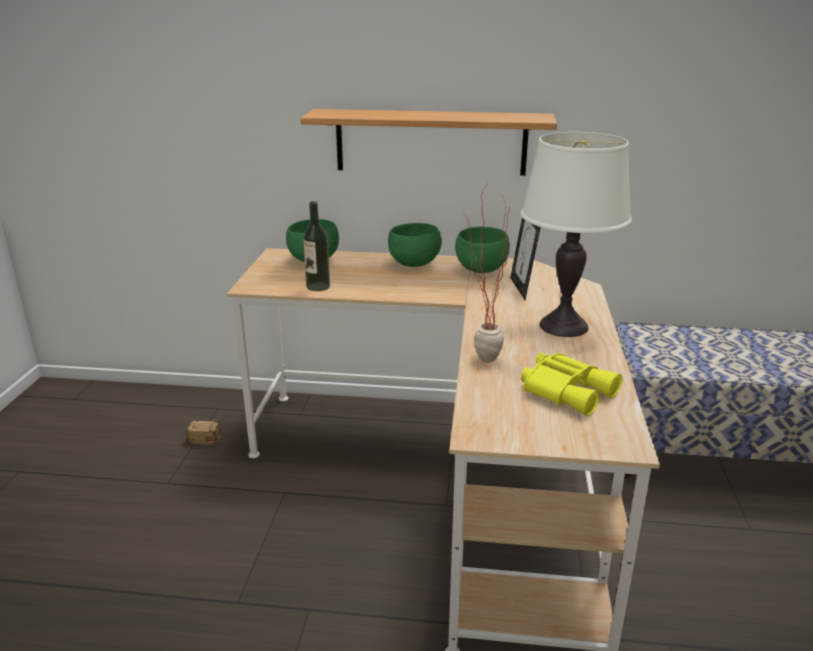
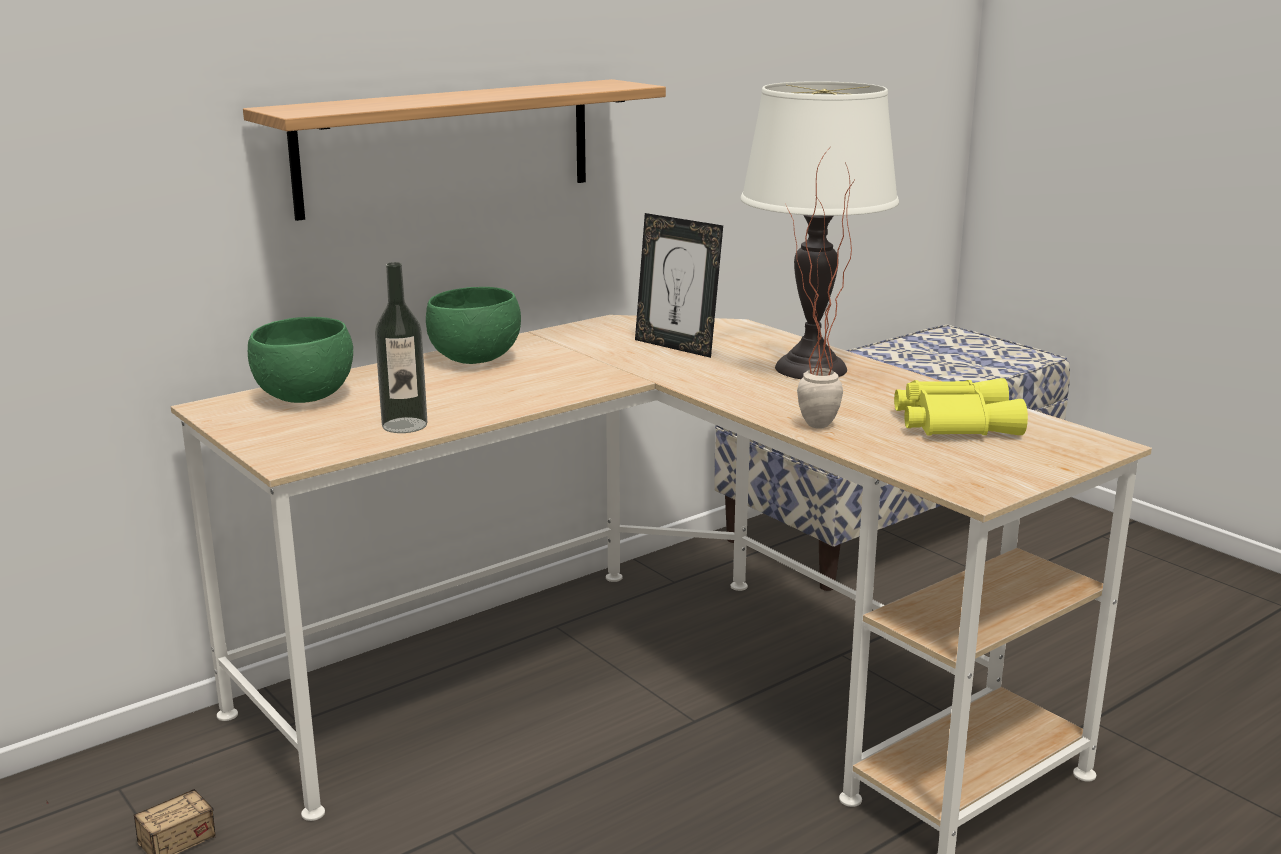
camera: 45 degrees left, 5 degrees down
green bowl [455,227,510,273] -> none

